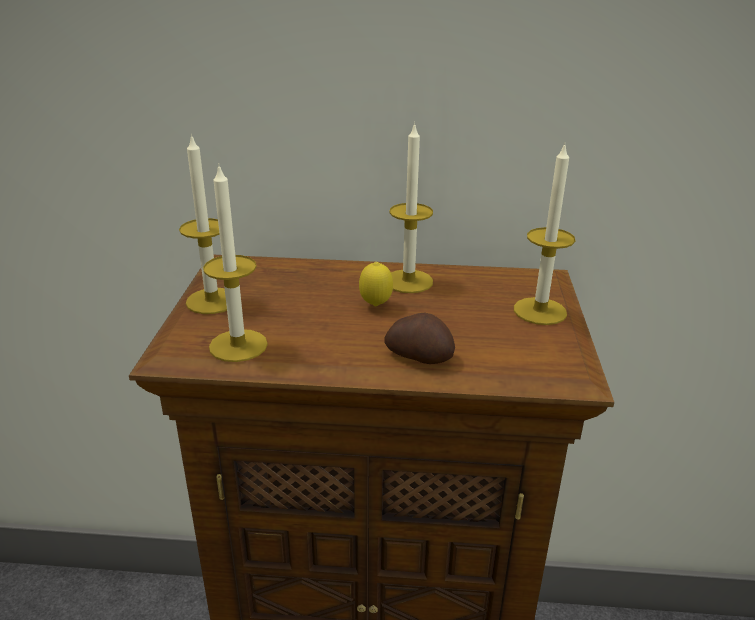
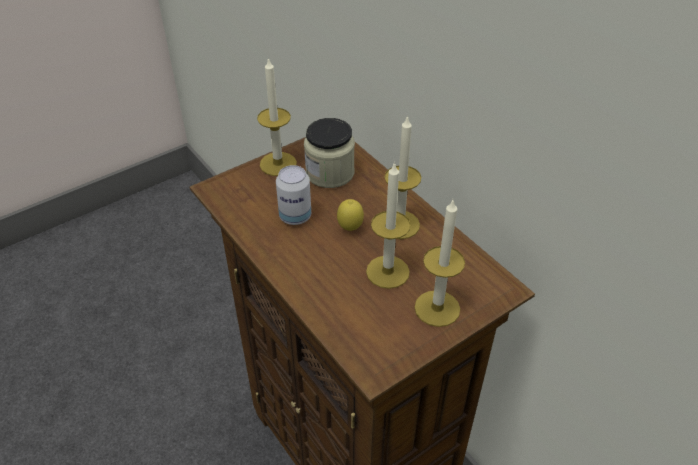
camera: 50 degrees right, 15 degrees up
candle [203,163,268,362] -> candle moved to [366,162,411,289]
potato [384,312,455,364] -> none
none -> can [276,165,311,225]
none -> jar [304,118,355,188]

